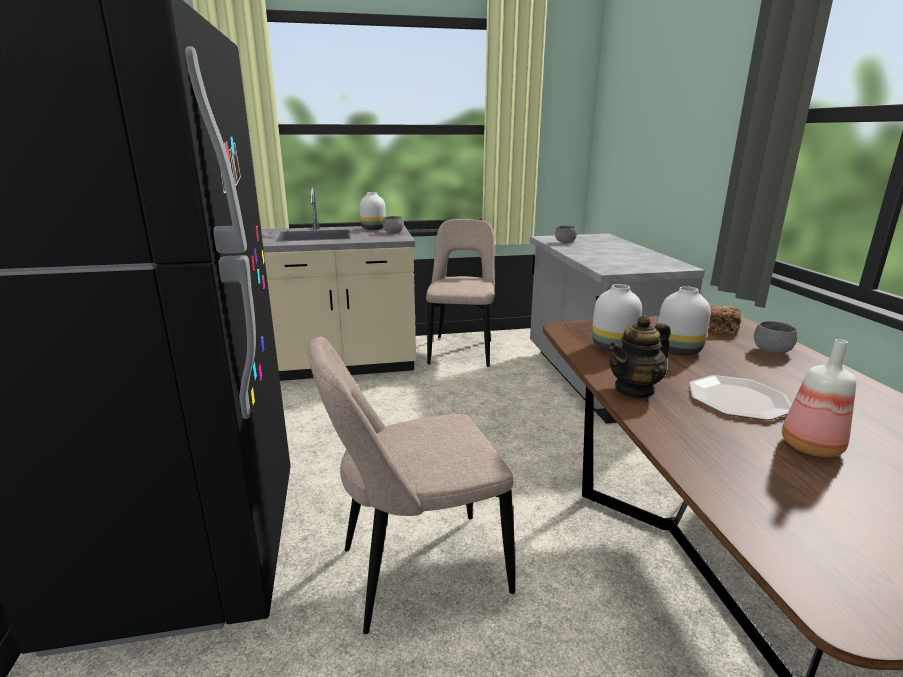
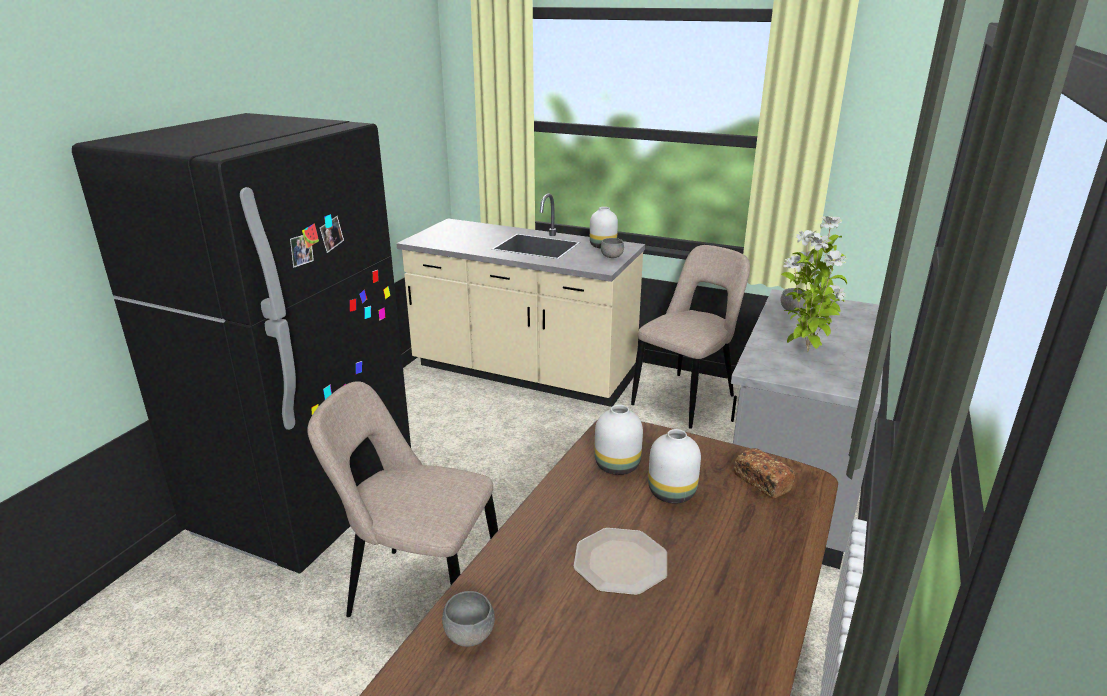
camera: 35 degrees right, 5 degrees up
teapot [609,315,671,399] -> none
grey bowl [754,321,798,353] -> grey bowl moved to [442,591,495,647]
bottle [782,339,856,457] -> none
none -> potted plant [781,216,847,352]

